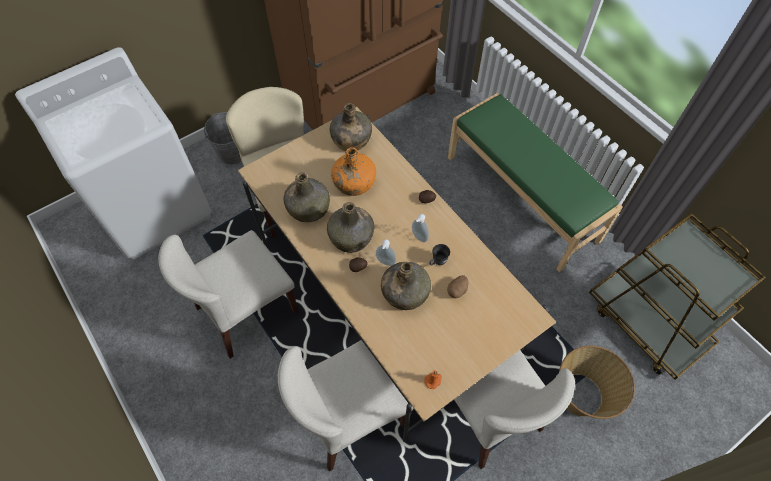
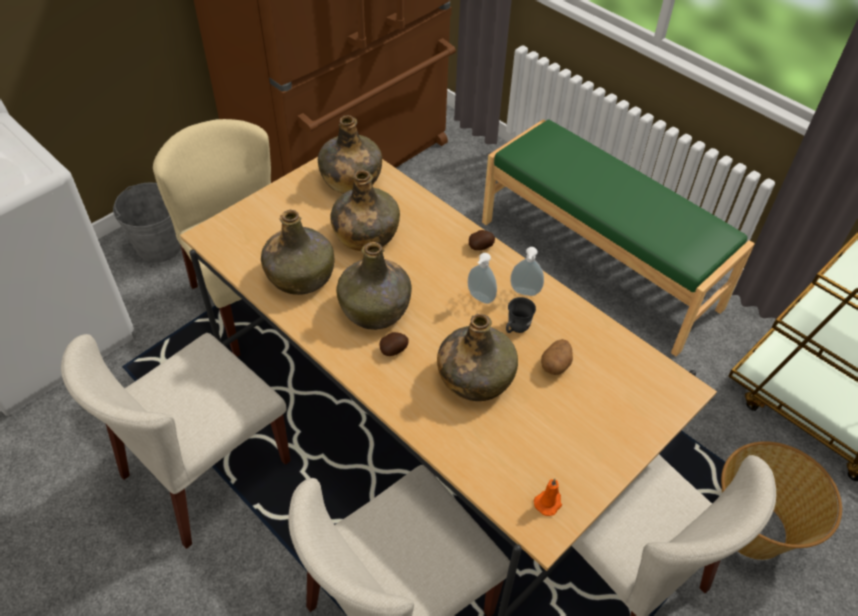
camera: 10 degrees left, 10 degrees down
orange bottle [331,147,376,196] -> green bottle [330,170,400,251]
soap dispenser [376,239,396,266] -> soap dispenser moved to [510,247,544,296]

